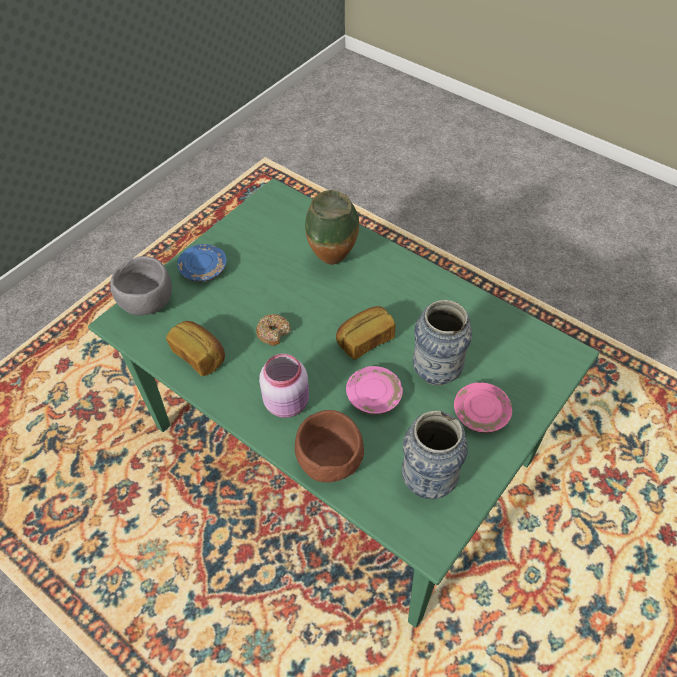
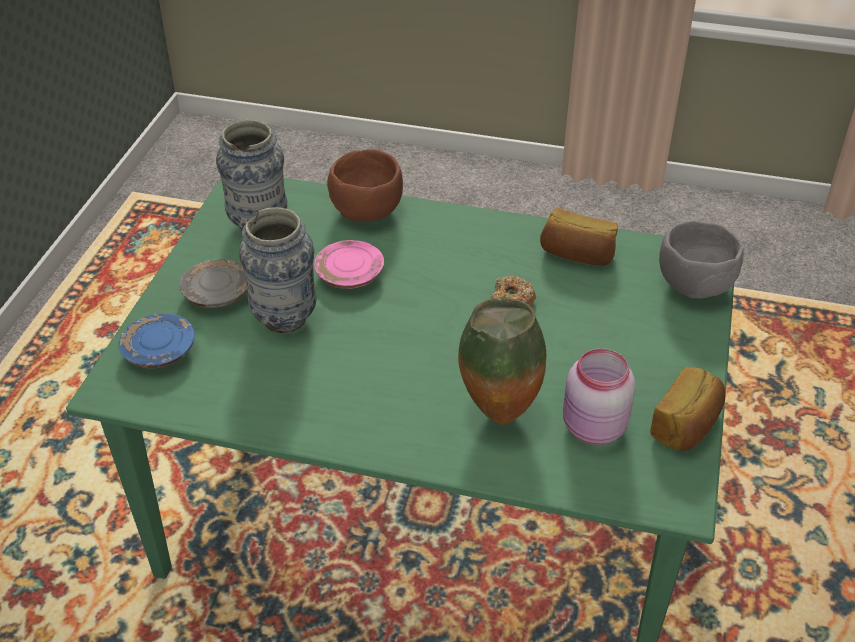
camera: 155 degrees right, 10 degrees down
blue plate [177,244,227,282] -> blue plate moved to [118,313,195,368]
pink jar [259,354,309,418] -> pink jar moved to [563,348,636,445]
bread [336,306,395,360] -> bread moved to [650,367,726,451]
pink plate [454,383,512,433] -> grey plate [179,259,247,308]

